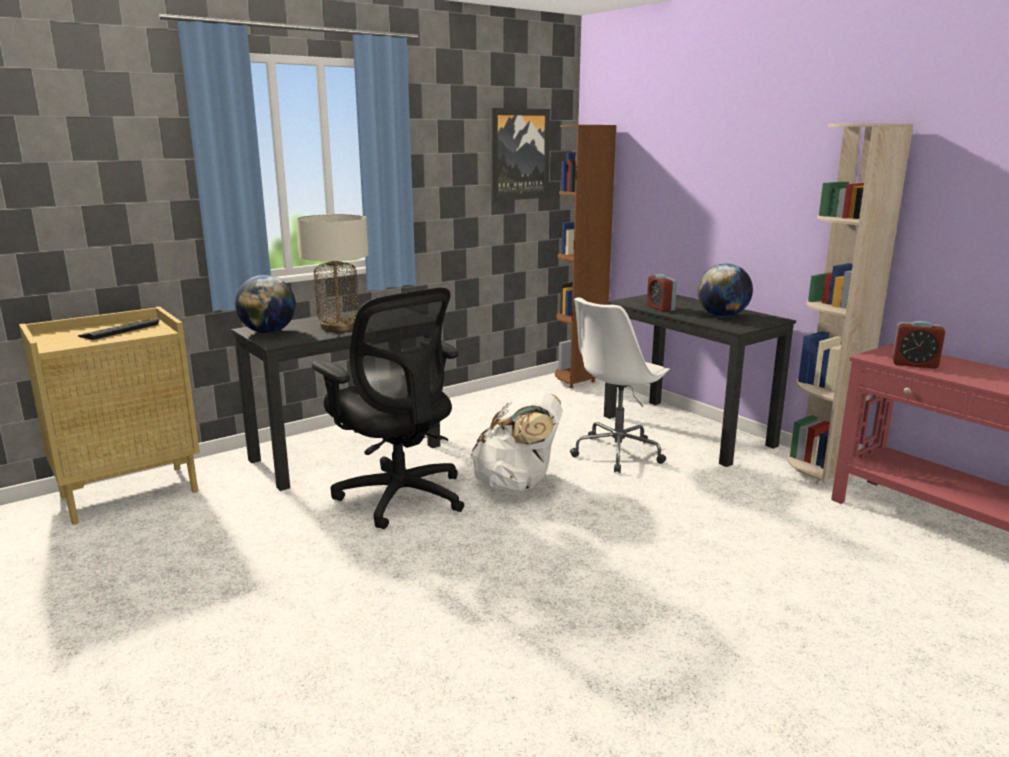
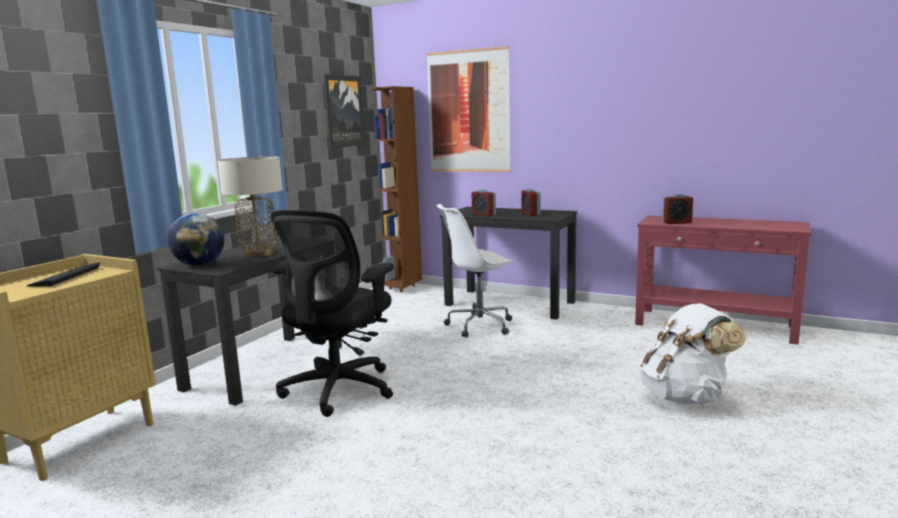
camera: 25 degrees left, 5 degrees down
black office chair [312,288,464,529] -> black office chair turned 90 degrees clockwise [271,210,394,417]
white backpack [471,390,563,493] -> white backpack moved to [639,303,746,404]
white office chair [570,297,670,473] -> white office chair turned 45 degrees clockwise [436,204,513,338]
globe [697,263,753,317] -> alarm clock [521,188,541,216]
beige bookcase [787,123,913,485] -> none
none -> picture [426,46,511,172]

